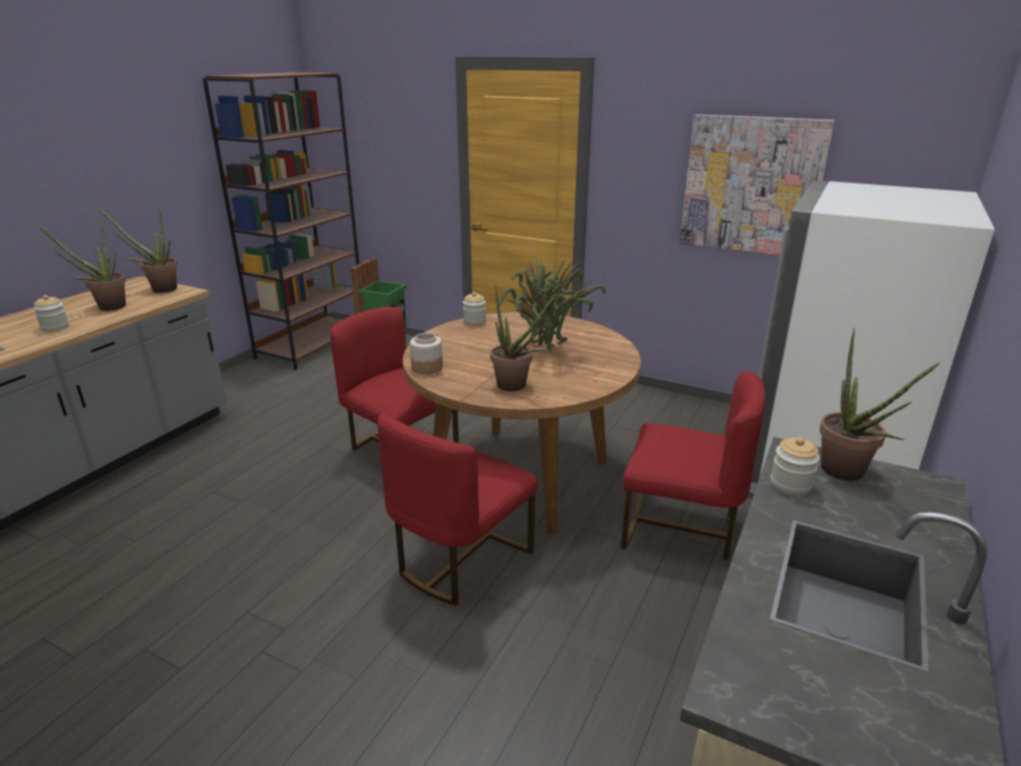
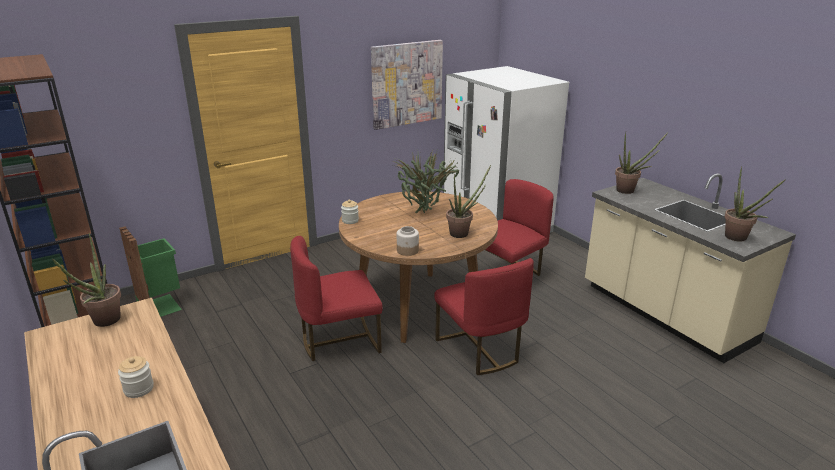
camera: 60 degrees left, 0 degrees up
potted plant [38,217,126,311] -> potted plant moved to [725,166,786,241]
jar [770,437,820,496] -> none

